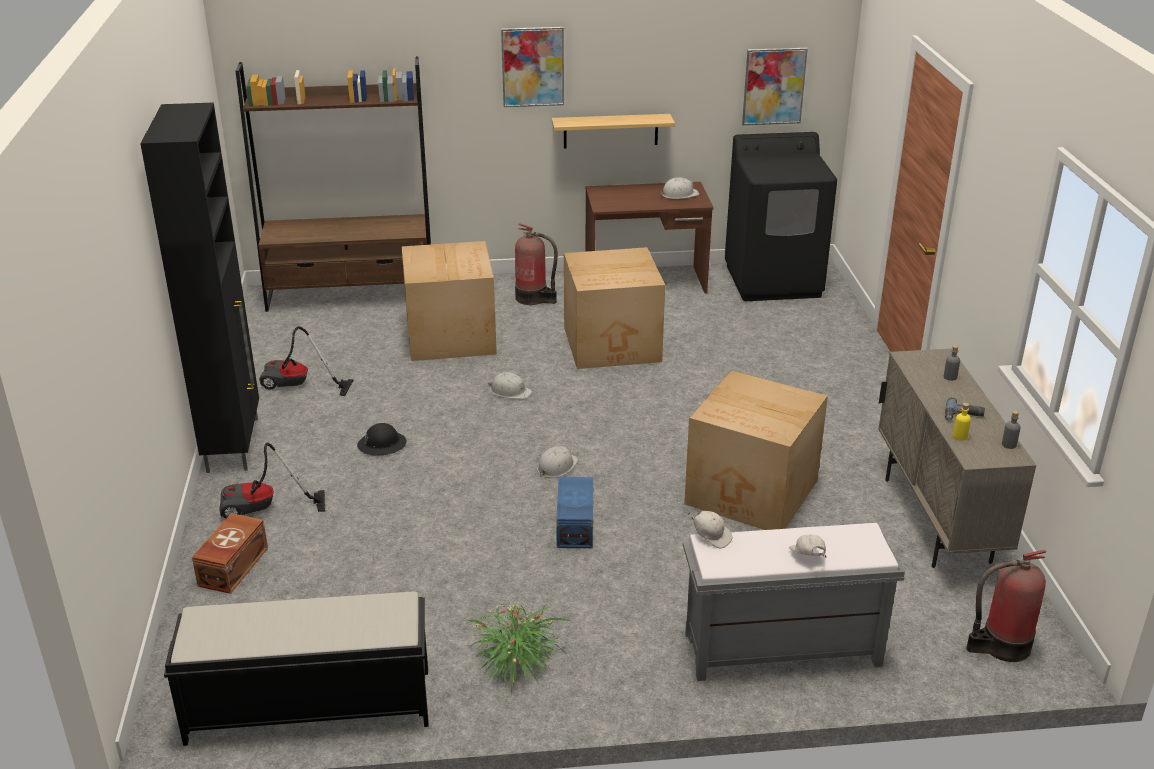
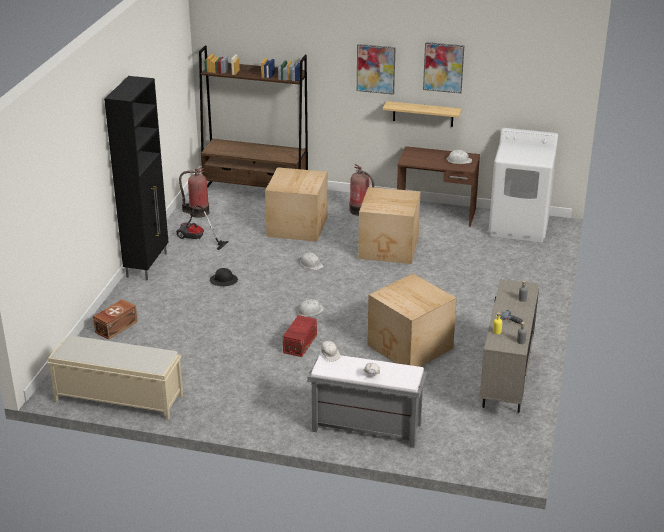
camera: 20 degrees right, 0 degrees up
black bench [164,592,429,746] -> beige bench [47,335,183,420]
vacuum cleaner [220,442,325,519] -> none
potted plant [468,604,570,694] -> none
blue storage box [556,477,594,548] -> red storage box [283,315,317,357]
black washing machine [725,132,837,301] -> white washing machine [489,128,558,242]
picture [742,48,808,125] -> picture moved to [423,42,465,94]
fire extinguisher [966,550,1046,662] -> fire extinguisher moved to [179,168,209,218]

